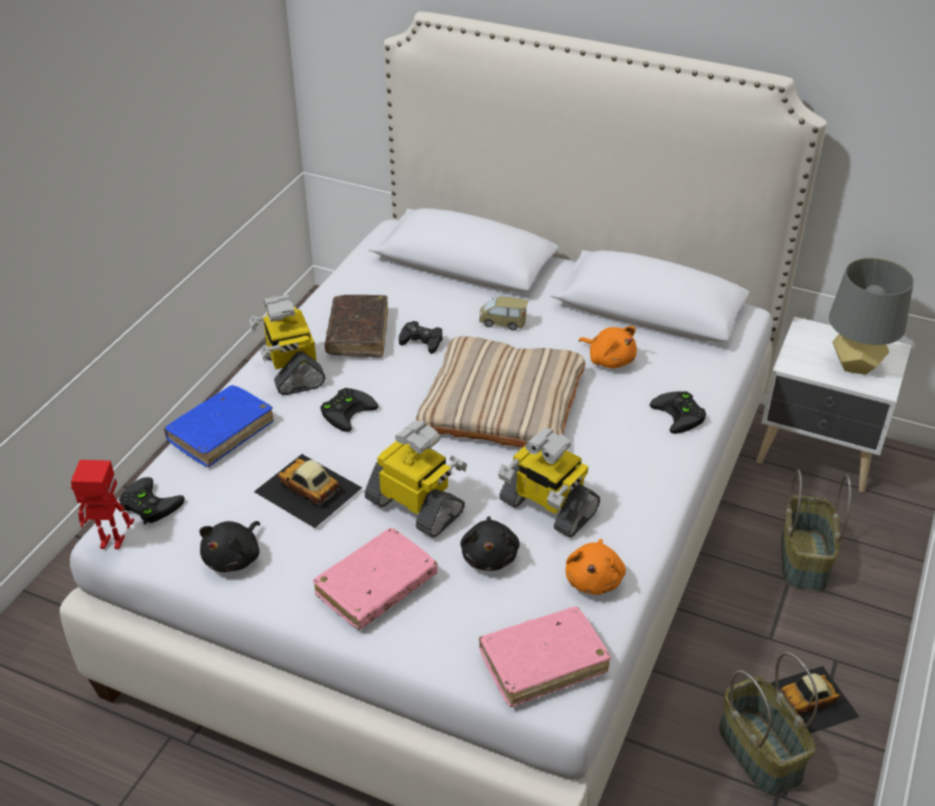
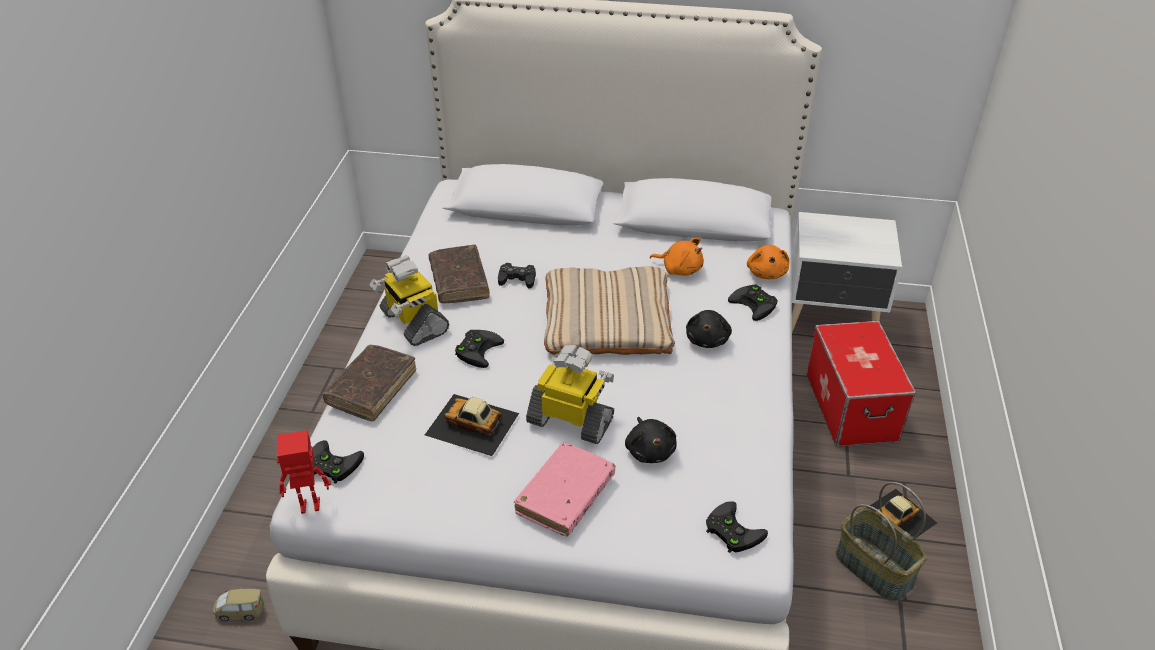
camera: 15 degrees left, 0 degrees up
blue book [163,385,274,467] -> brown book [322,345,416,421]
black plush toy [199,521,260,572] -> black plush toy moved to [686,310,732,348]
toy car [479,297,528,331] -> toy car moved to [213,589,263,621]
pink book [479,606,611,707] -> black game controller [706,502,768,553]
toy robot [498,428,600,538] -> none
orange plush toy [566,539,626,595] -> orange plush toy moved to [747,245,789,280]
basket [781,470,851,591] -> storage box [807,321,916,447]
grey table lamp [829,258,914,375] -> none

